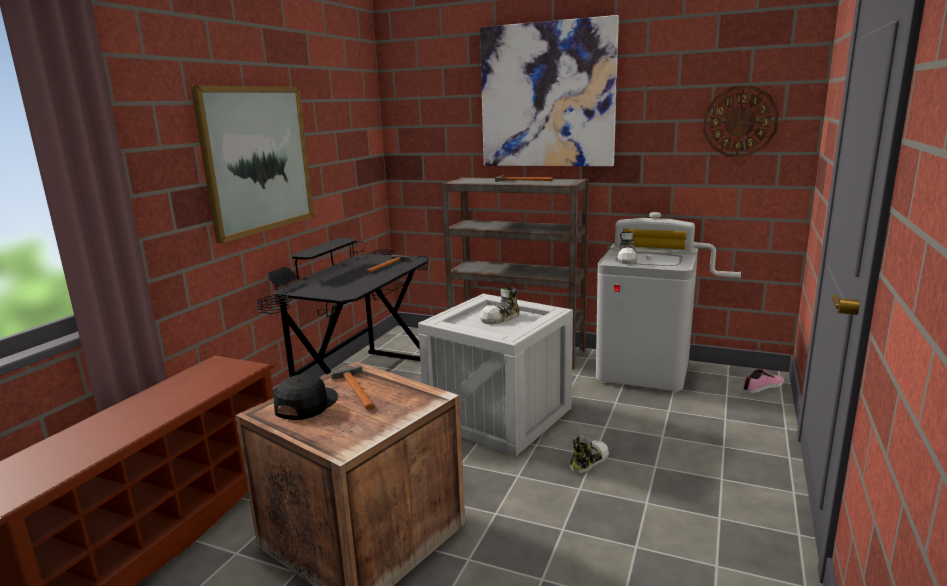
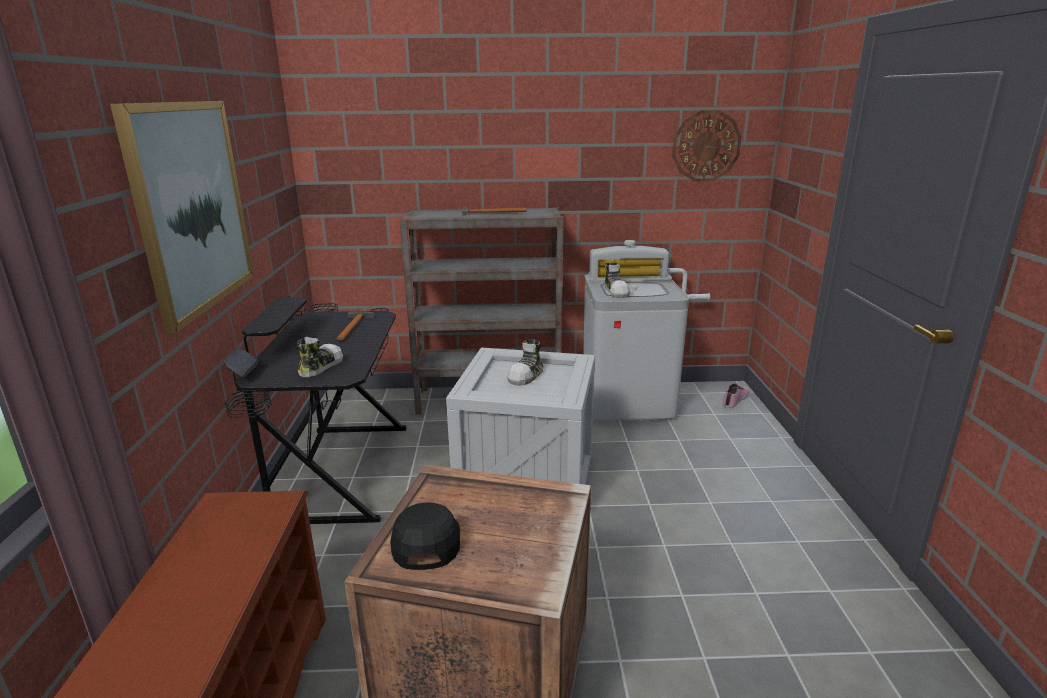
camera: 25 degrees left, 5 degrees up
hammer [330,366,375,410] -> none
picture [480,15,619,166] -> none
shoe [570,436,609,473] -> shoe moved to [297,337,343,377]

